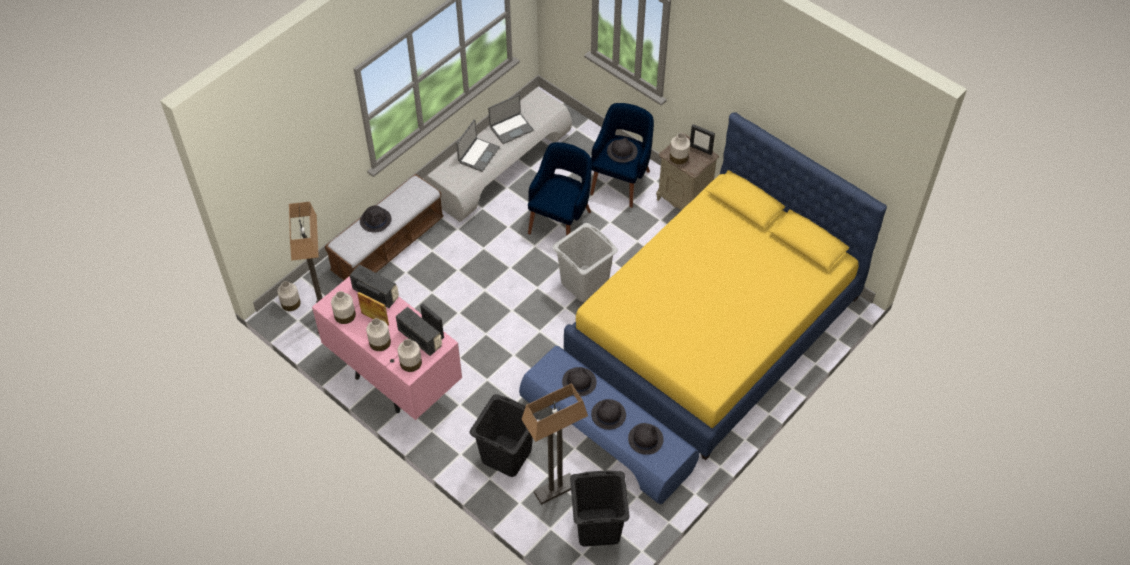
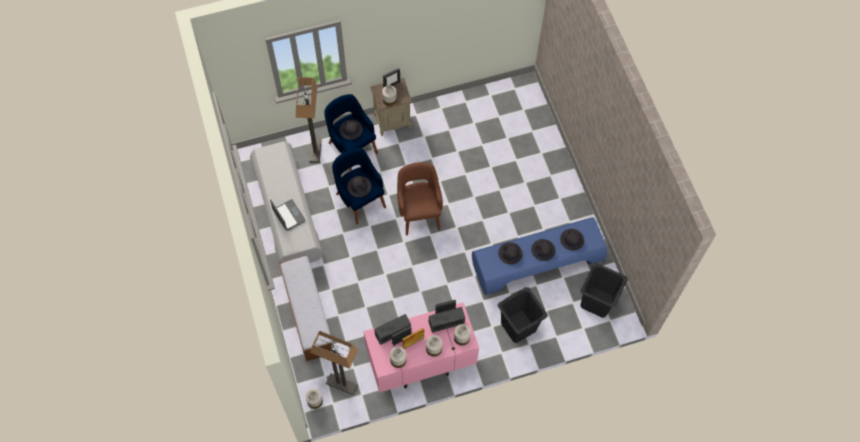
camera: 60 degrees left, 10 degrees up
black hat [360,206,392,233] -> black hat moved to [347,176,371,197]
laptop [488,94,534,144] -> none
floor lamp [521,383,588,505] -> floor lamp moved to [296,77,322,163]
grey laundry basket [553,223,618,302] -> brown armchair [397,162,443,235]
yellow bed [564,112,887,460] -> none

